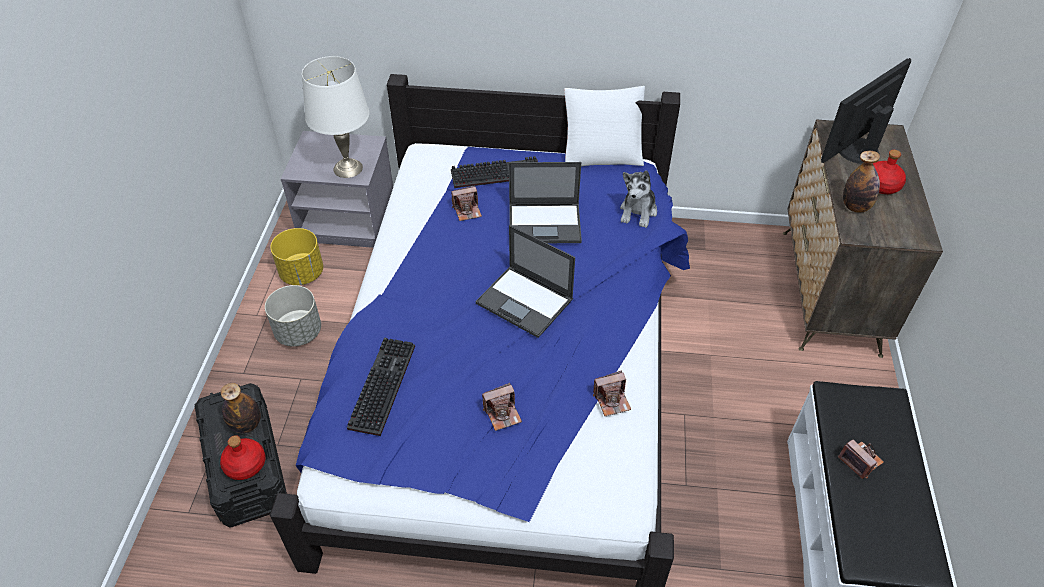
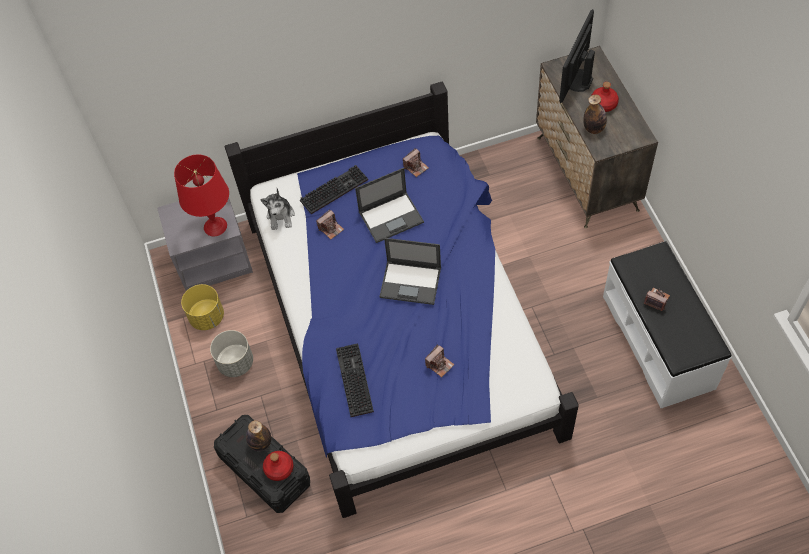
camera: 20 degrees left, 10 degrees up
white table lamp [302,56,369,178] -> red table lamp [174,155,229,236]
white pillow [564,86,645,166] -> none
camera [593,371,631,416] -> camera moved to [403,148,429,177]
plush toy [620,170,657,228] -> plush toy moved to [260,188,295,230]

